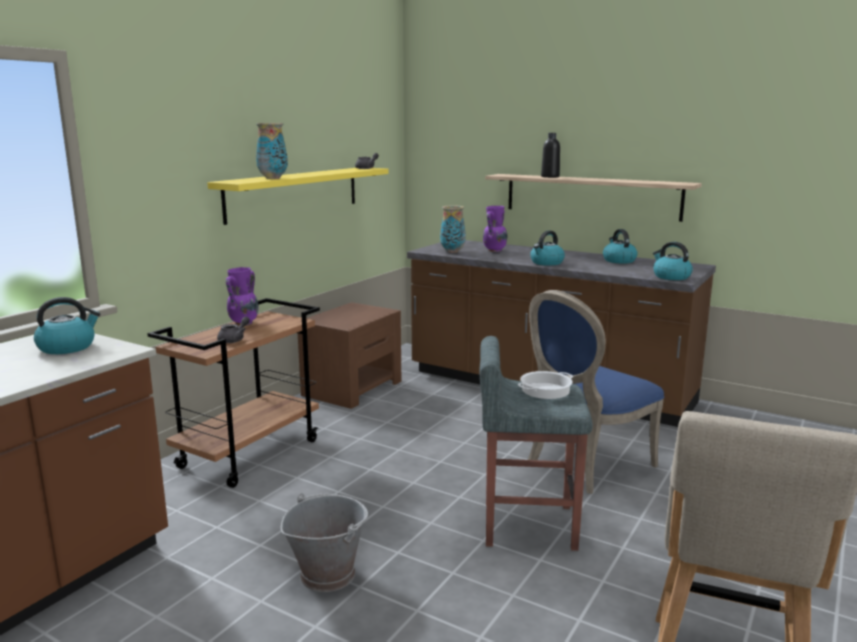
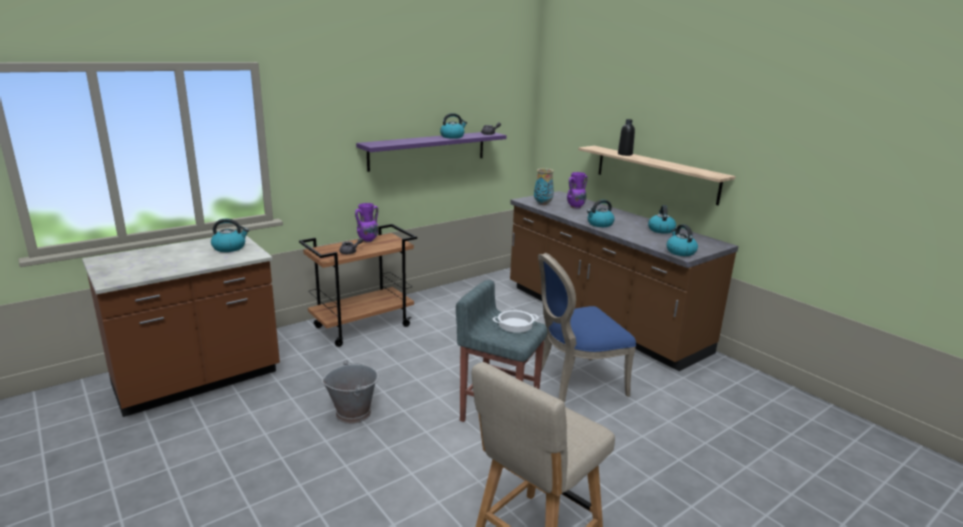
camera: 20 degrees right, 5 degrees up
yellow shelf [207,168,389,225] -> purple shelf [356,132,507,172]
vase [256,123,288,179] -> none
brown nightstand [298,302,401,409] -> none
none -> kettle [440,113,467,139]

